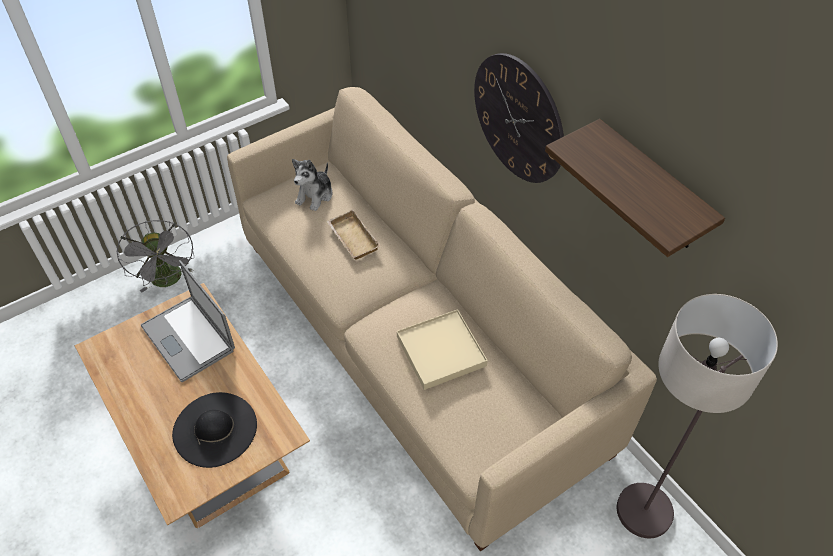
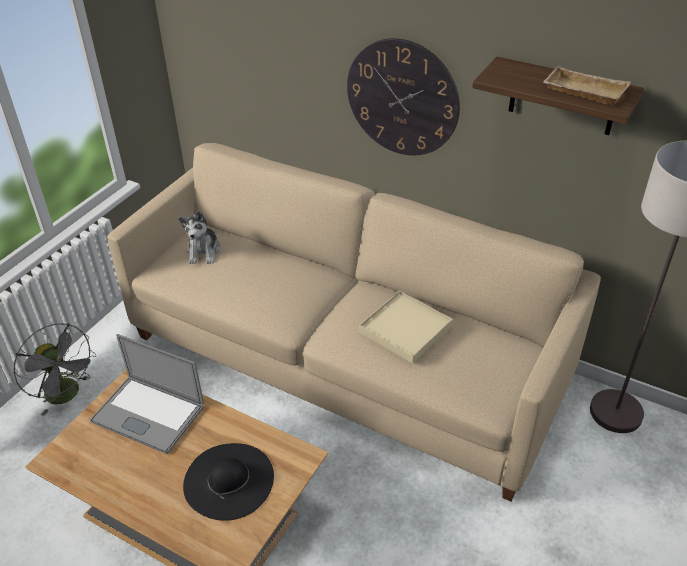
camera: 25 degrees left, 10 degrees down
beige tray [327,210,381,260] -> beige tray moved to [543,66,631,105]

